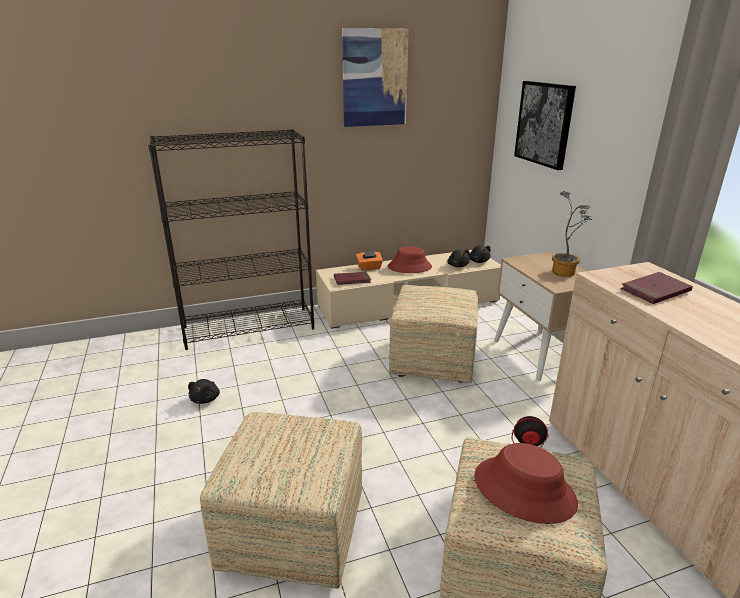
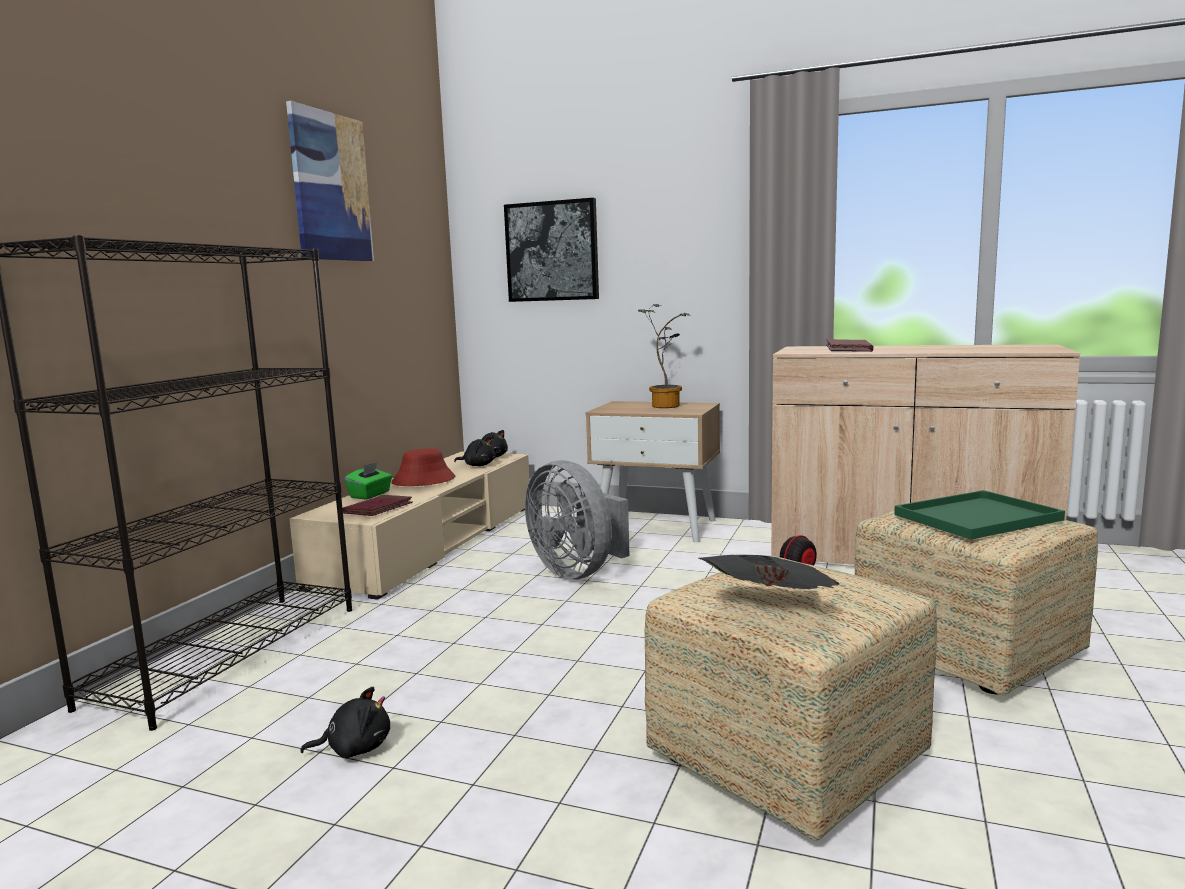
camera: 50 degrees left, 15 degrees down
black plush toy [188,379,220,404] -> black plush toy turned 60 degrees counterclockwise [300,687,390,758]
orange tissue box [356,251,383,271] -> green tissue box [344,462,392,500]
ottoman [389,285,478,383] -> grey fan [525,460,629,579]
red hat [474,443,578,524] -> green tray [894,490,1065,540]
none -> newspaper [698,554,839,589]

